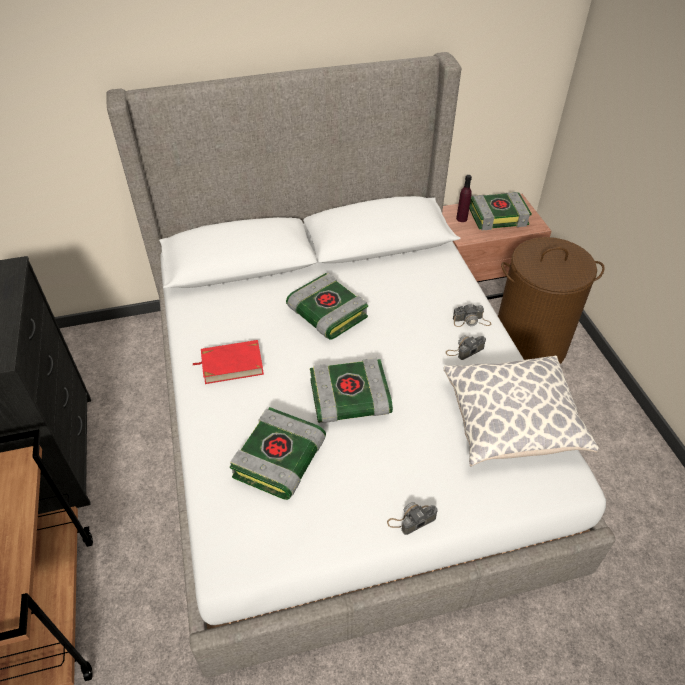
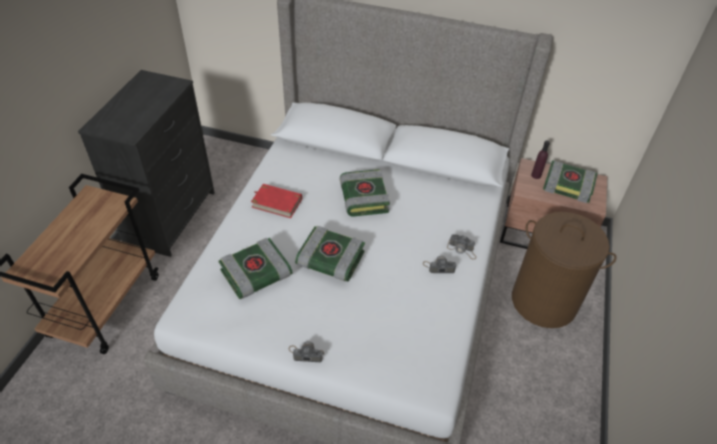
camera: 30 degrees right, 0 degrees up
pillow [444,355,599,467] -> none

